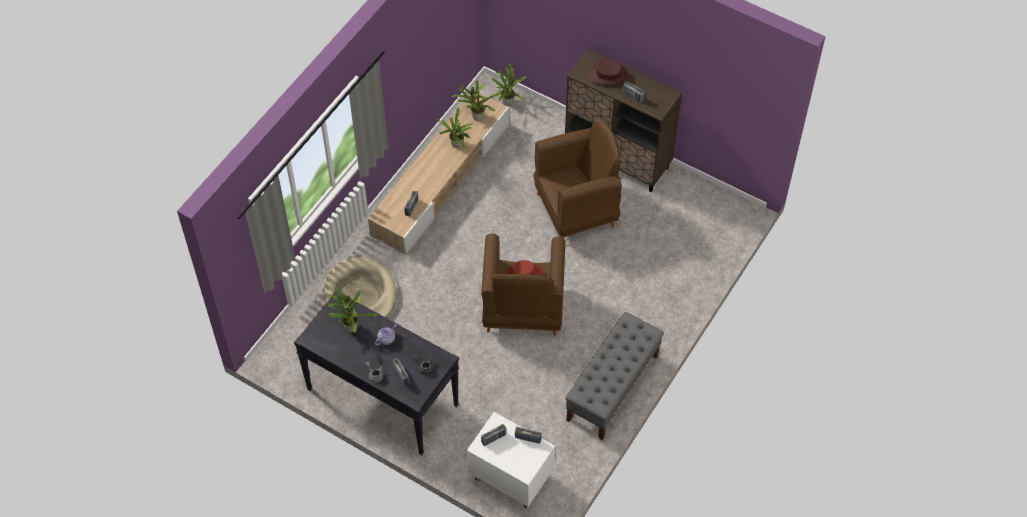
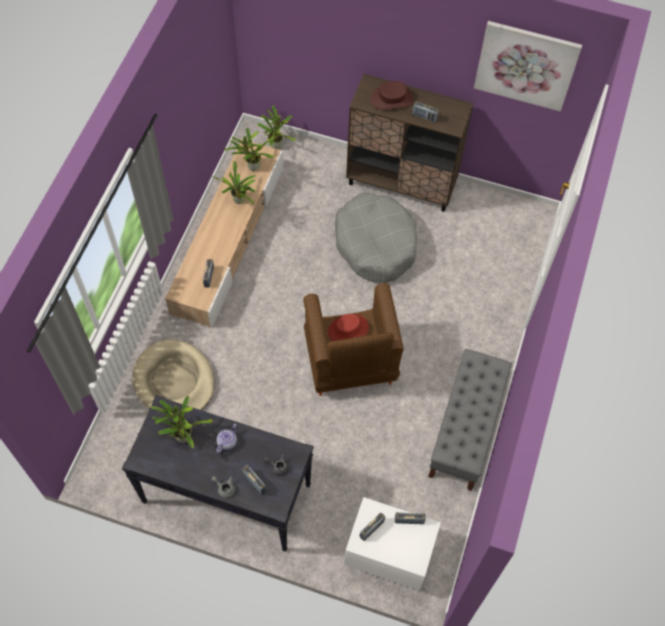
camera: 15 degrees left, 5 degrees up
brown armchair [534,118,622,238] -> grey dog bed [335,193,417,283]
none -> picture [474,21,582,112]

